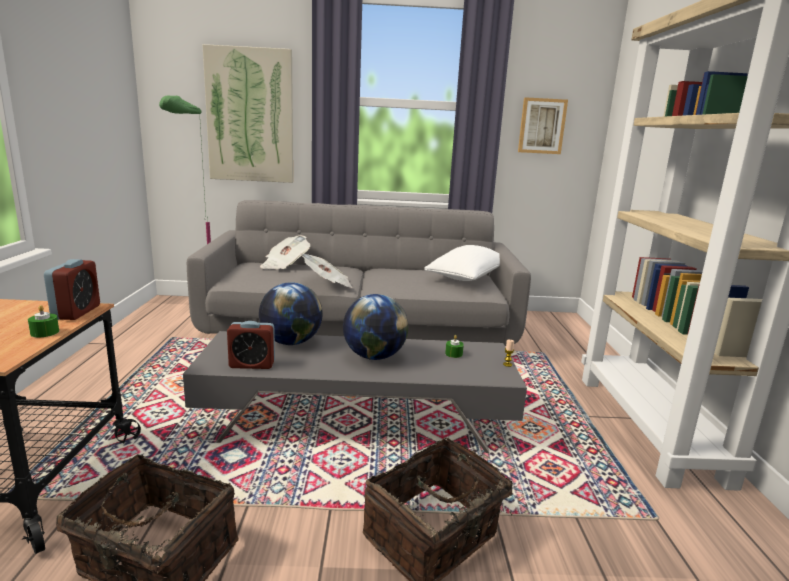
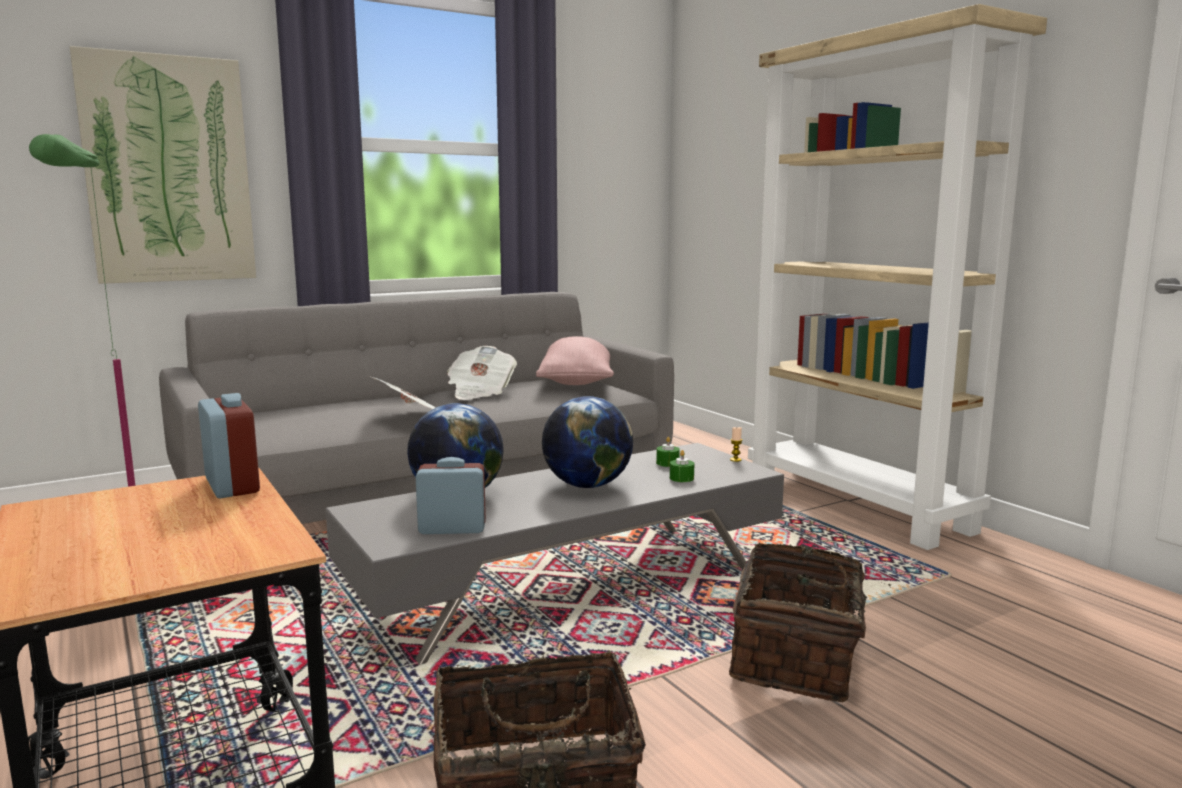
camera: 30 degrees left, 5 degrees down
green candle [28,305,59,338] -> green candle moved to [670,450,694,482]
alarm clock [227,321,275,369] -> alarm clock turned 150 degrees counterclockwise [415,457,486,534]
newspaper [260,235,310,270] -> newspaper moved to [447,346,517,400]
white pillow [424,245,500,281] -> pink pillow [536,336,614,385]
picture [518,97,568,154] -> none

